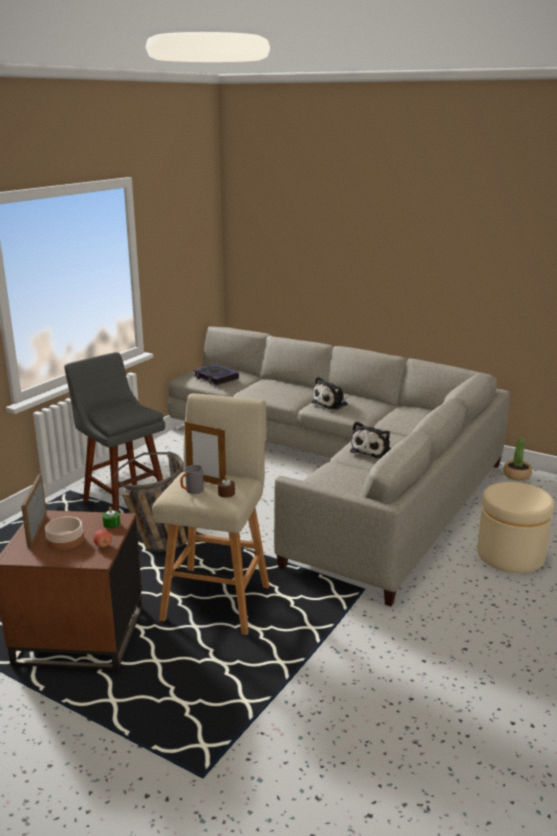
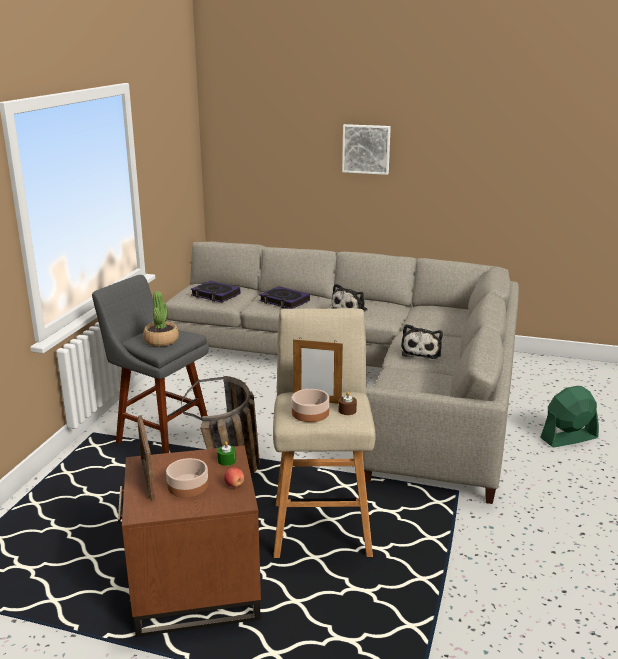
camera: 15 degrees left, 0 degrees up
grey mug [180,465,204,494] -> bowl [292,389,329,422]
beige ottoman [477,482,554,573] -> green fan [540,386,599,447]
potted plant [503,437,532,481] -> potted plant moved to [143,291,179,346]
none -> book [259,286,310,309]
none -> picture [342,124,391,175]

